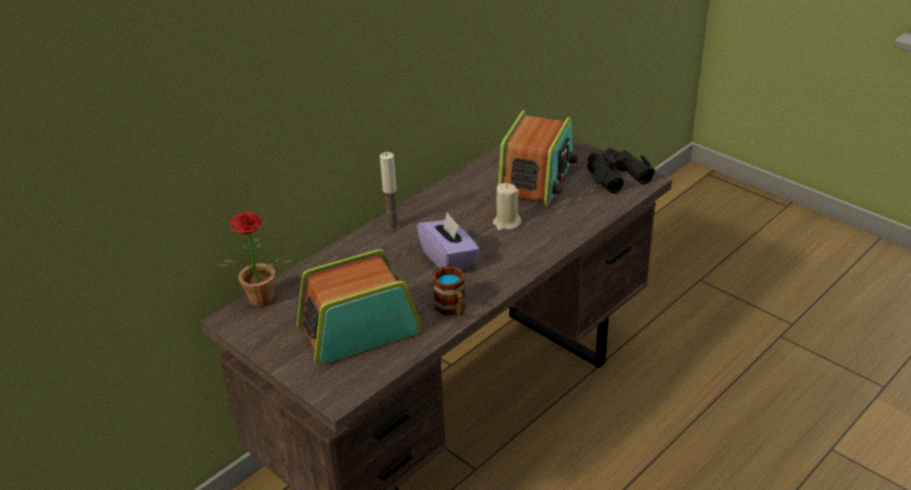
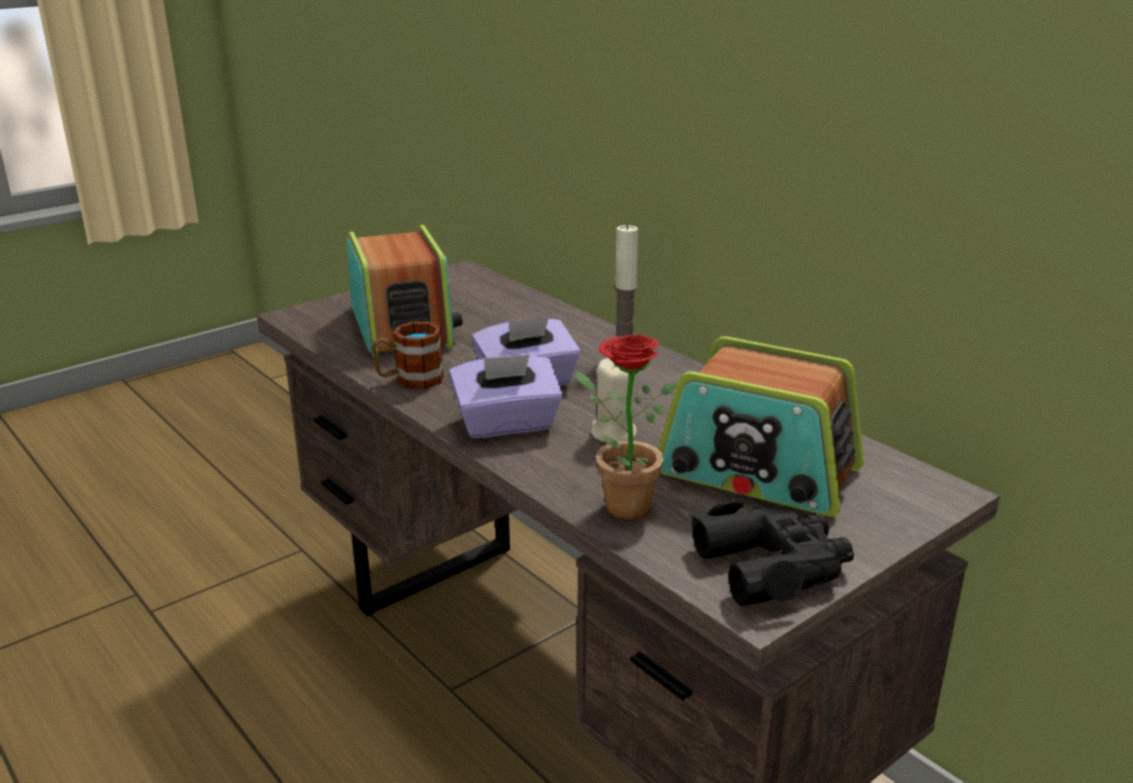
camera: 95 degrees right, 10 degrees down
potted plant [217,212,292,307] -> potted plant moved to [576,335,676,519]
none -> purple tissue box [449,355,563,438]

